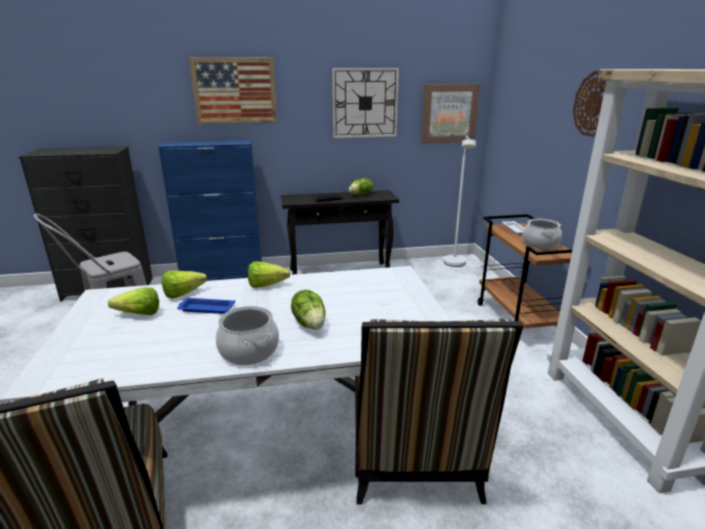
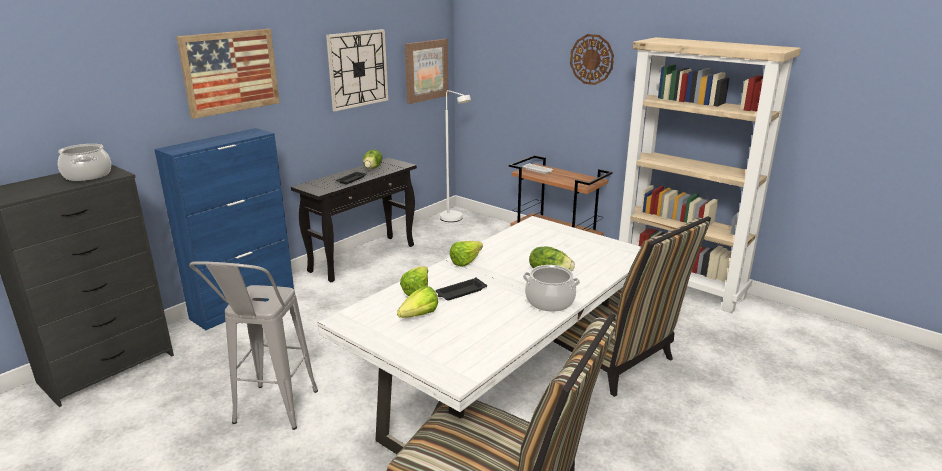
camera: 40 degrees left, 0 degrees up
blue tray [177,298,235,314] -> black tray [436,277,487,301]
cooking pot [523,219,562,249] -> cooking pot moved to [58,144,111,181]

